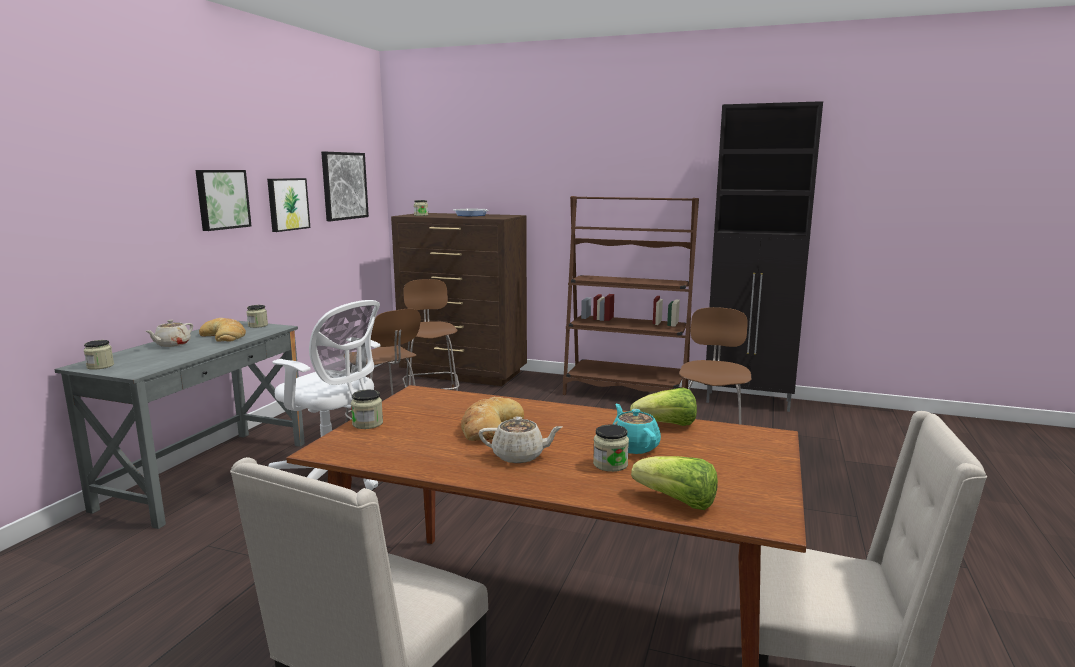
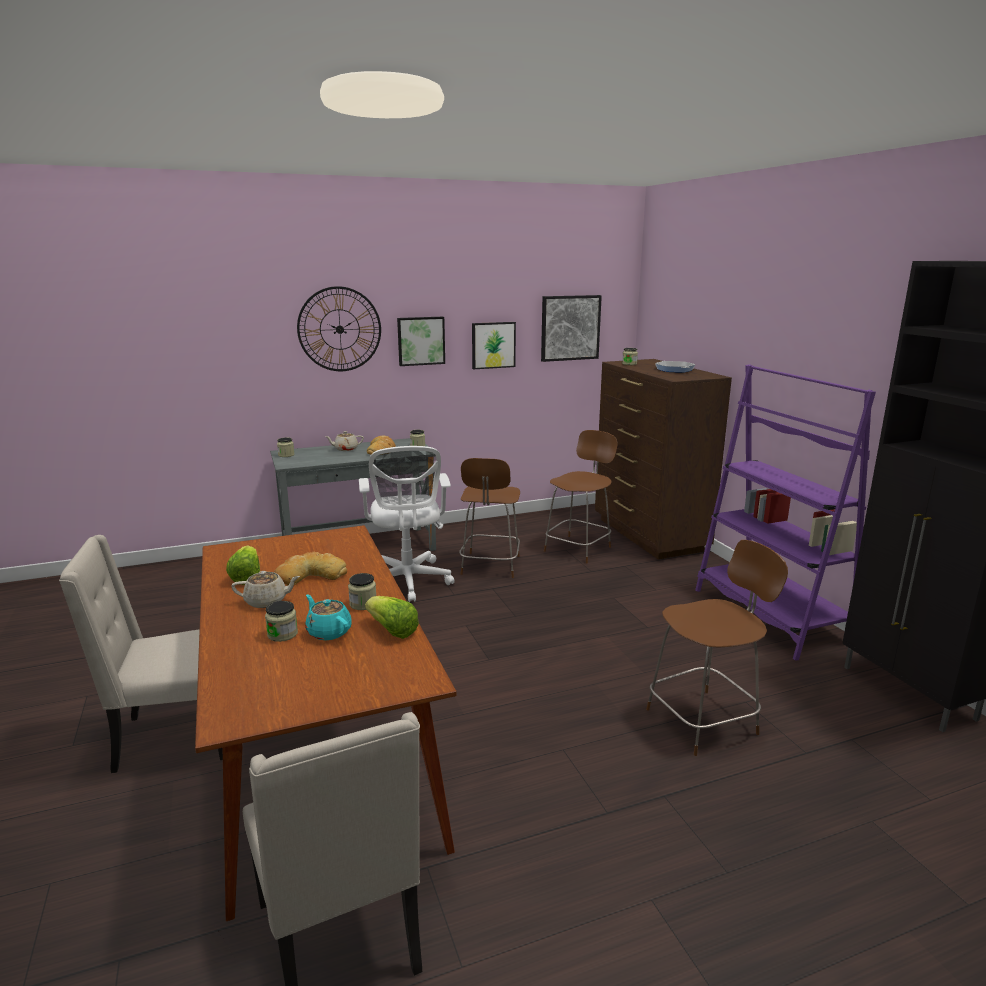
camera: 50 degrees right, 5 degrees up
jar [351,390,383,429] -> jar moved to [348,573,376,610]
beige teapot [479,416,563,463] -> beige teapot turned 60 degrees counterclockwise [231,571,300,608]
brown bookcase [563,196,699,395] -> purple bookcase [695,364,876,661]
turquoise teapot [613,404,661,454] -> turquoise teapot turned 75 degrees counterclockwise [305,595,352,640]
lettuce [631,456,718,510] -> lettuce moved to [226,545,260,585]
none -> wall clock [297,286,381,371]

